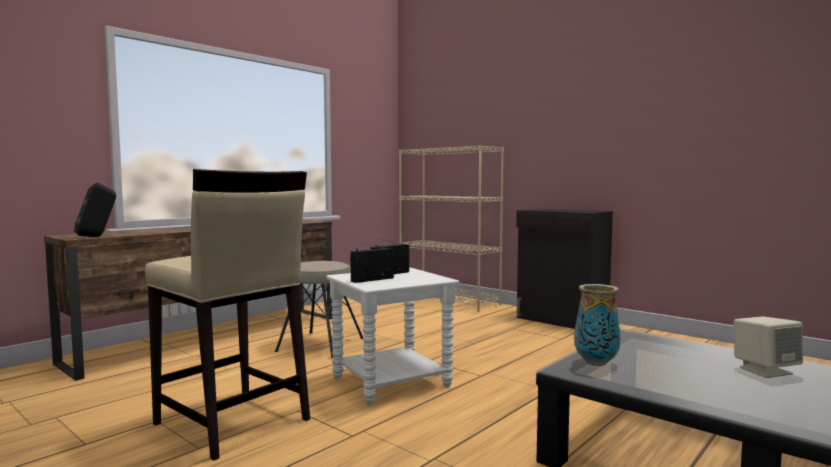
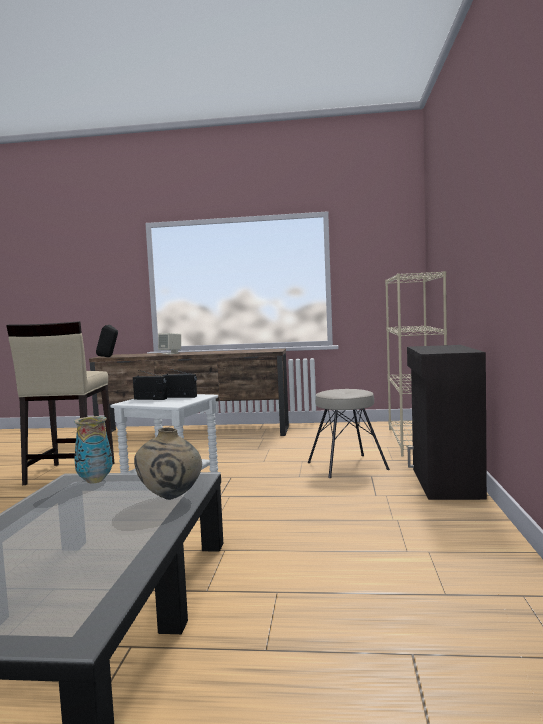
camera: 55 degrees right, 0 degrees up
beige stool [275,261,363,358] -> beige stool moved to [308,389,390,478]
beige speaker [734,316,803,378] -> beige speaker moved to [158,333,181,354]
none -> beige vase [134,427,202,500]

